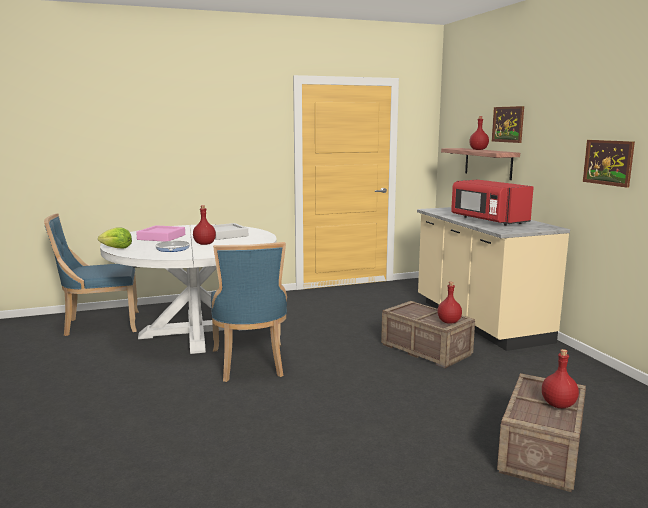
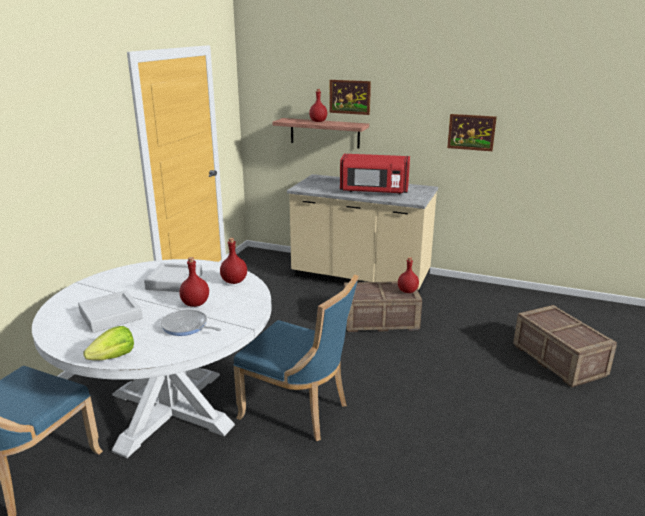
camera: 50 degrees left, 10 degrees up
pink tray [136,225,185,242] -> grey tray [78,290,143,333]
red bottle [542,349,579,408] -> red bottle moved to [220,238,247,284]

